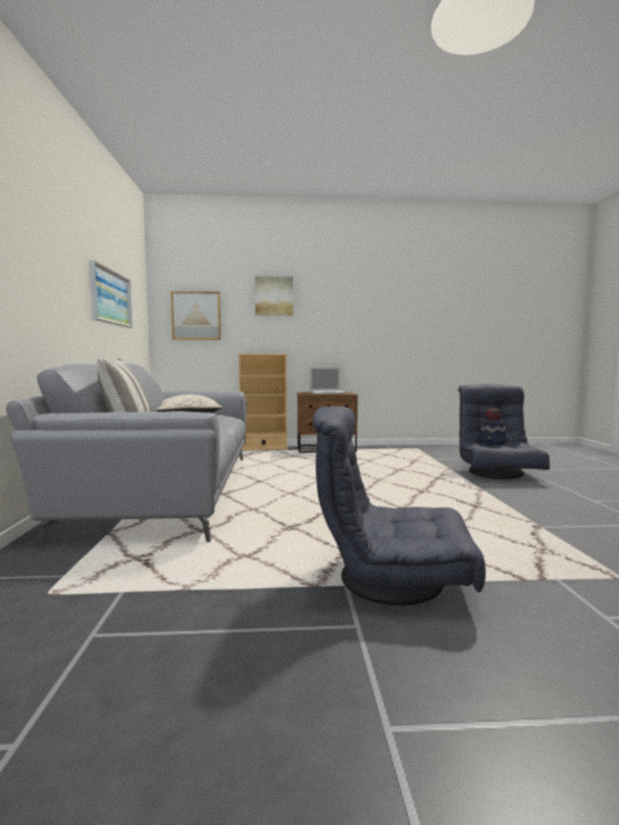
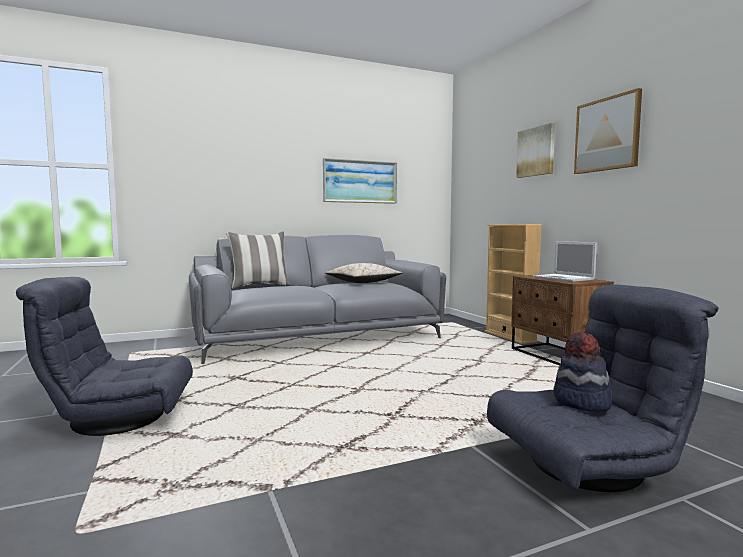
camera: 70 degrees right, 0 degrees up
picture [171,291,221,340] -> picture moved to [574,88,642,174]
grey armchair [312,406,486,605] -> grey armchair turned 90 degrees counterclockwise [16,277,193,436]

